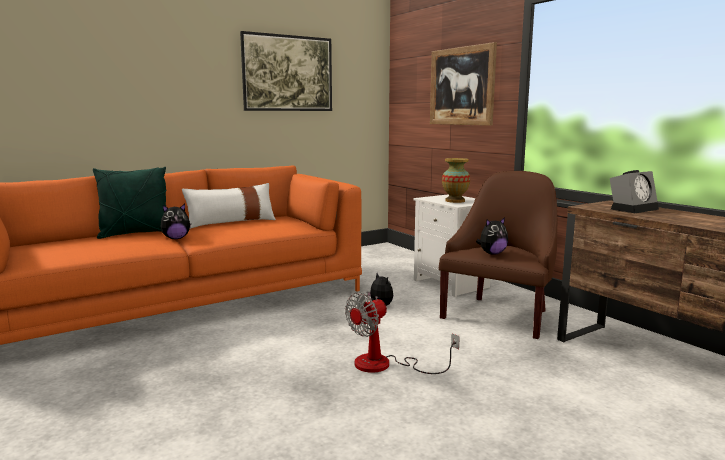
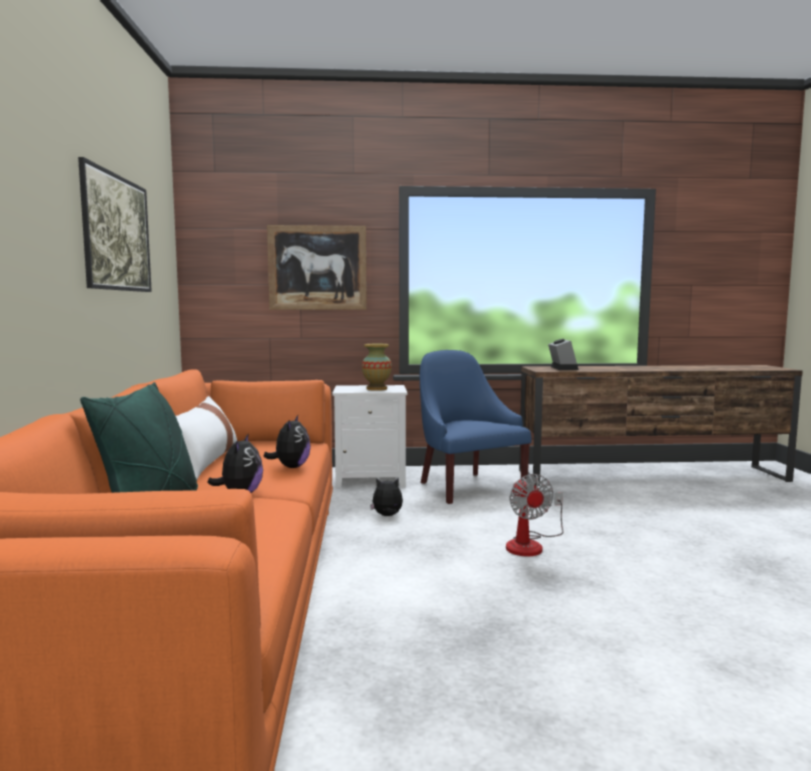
camera: 60 degrees left, 5 degrees down
brown armchair [439,171,557,339] -> blue armchair [420,350,532,504]
plush toy [476,217,508,255] -> plush toy moved to [263,415,311,468]

